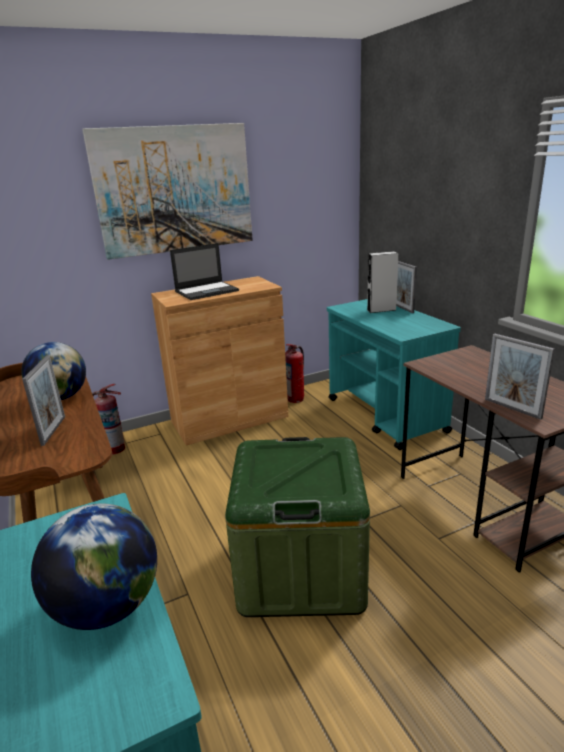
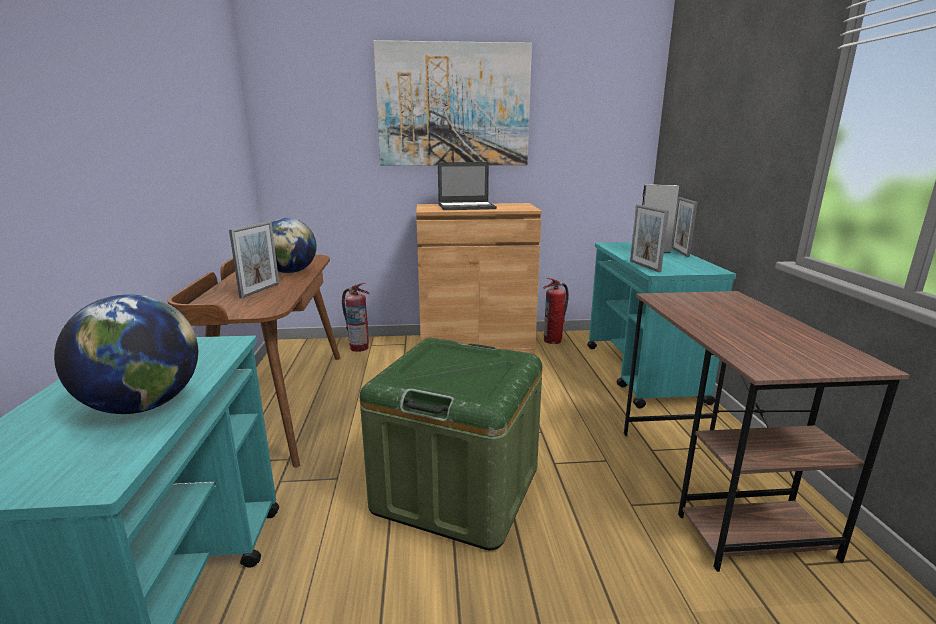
camera: 20 degrees right, 5 degrees down
picture frame [485,334,555,420] -> picture frame moved to [630,204,669,272]

